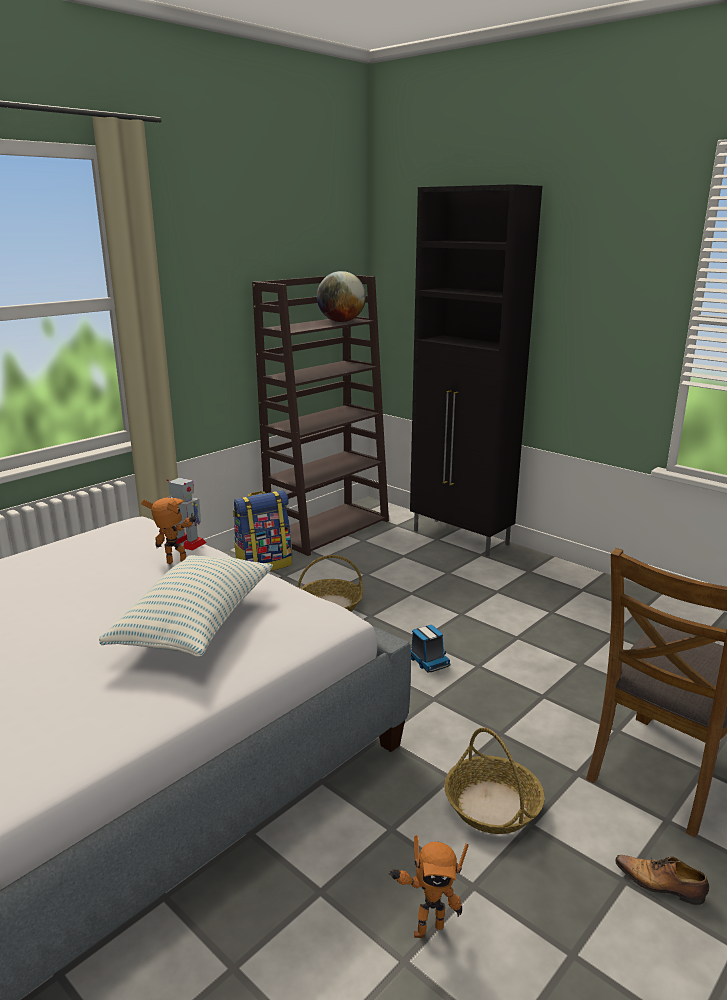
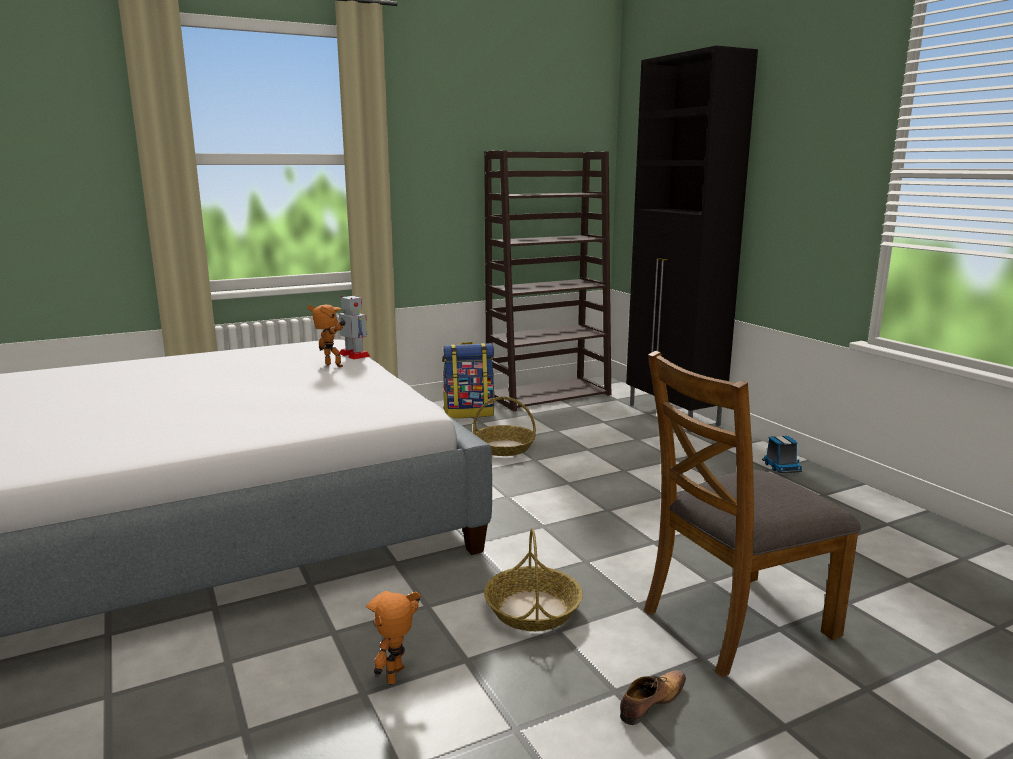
camera: 20 degrees right, 5 degrees down
pillow [99,555,273,657] -> none
globe [317,271,366,322] -> none
toy robot [388,835,468,938] -> toy robot turned 105 degrees clockwise [366,591,421,685]
toy truck [411,625,450,672] -> toy truck moved to [762,436,802,473]
shoe [615,855,709,905] -> shoe turned 90 degrees clockwise [620,670,686,725]

